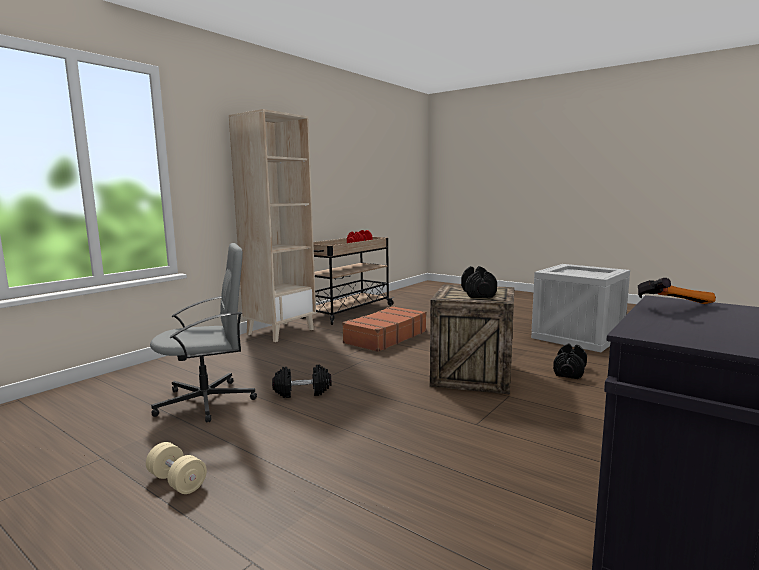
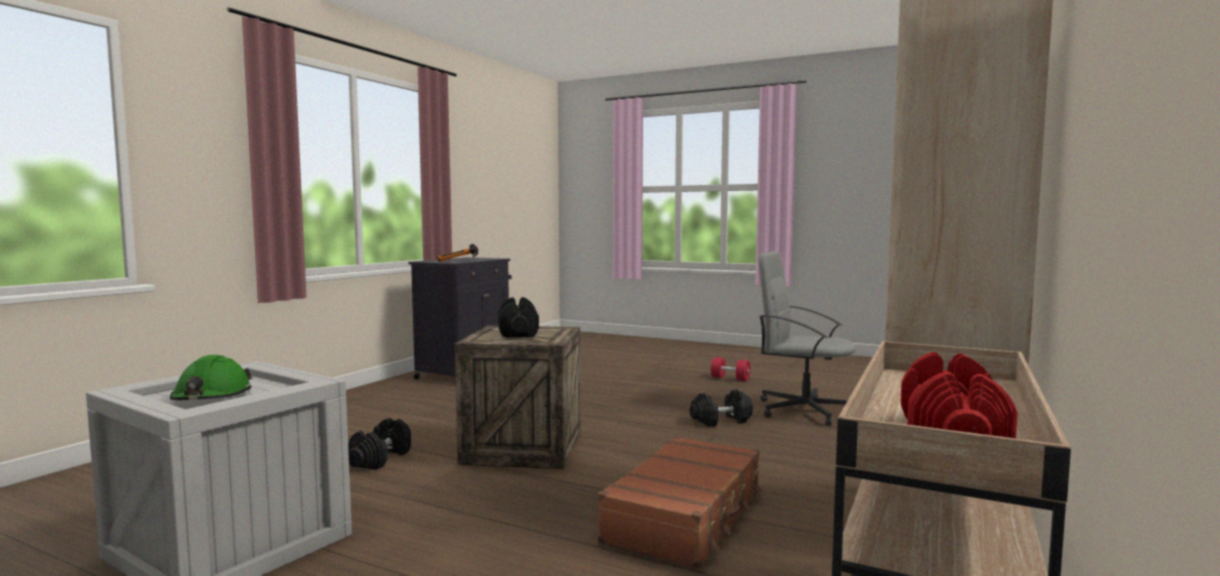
camera: 170 degrees right, 5 degrees down
beige dumbbell [146,442,207,494] -> red dumbbell [711,357,750,381]
grey office chair [150,243,257,422] -> grey office chair turned 60 degrees clockwise [759,251,856,426]
none -> green hard hat [170,355,252,400]

